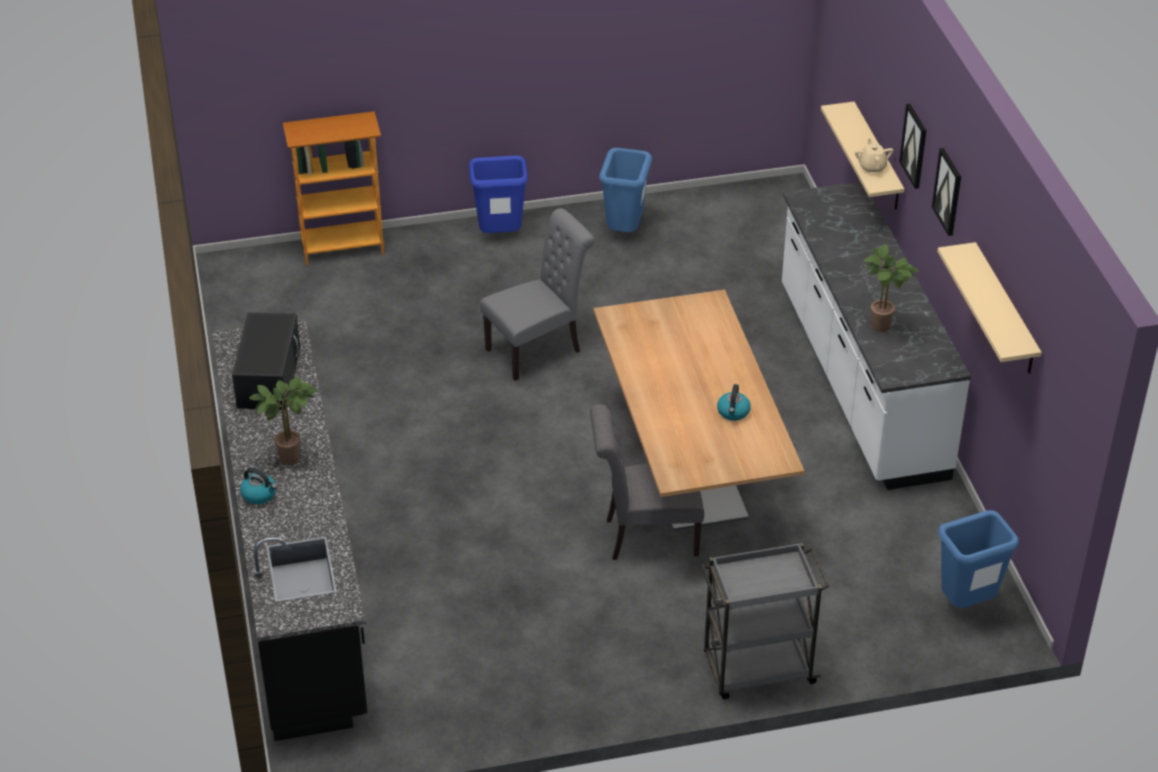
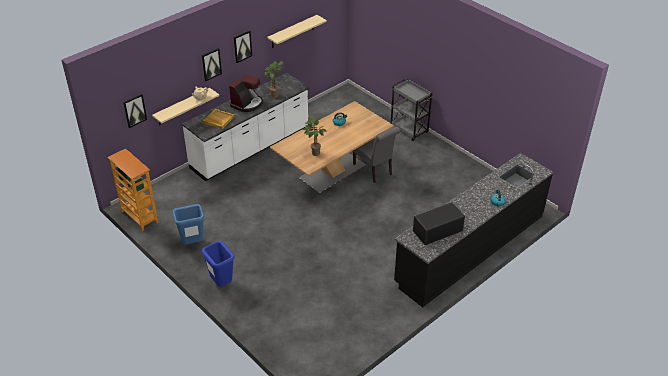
camera: 120 degrees left, 0 degrees up
potted plant [249,377,318,465] -> potted plant moved to [302,115,326,156]
bookcase [283,111,384,265] -> bookcase moved to [107,148,159,232]
grey chair [480,208,595,381] -> none
blue trash can [938,510,1019,608] -> none
none -> picture [123,94,147,128]
none -> beige tray [203,109,234,129]
none -> coffee machine [229,75,263,112]

